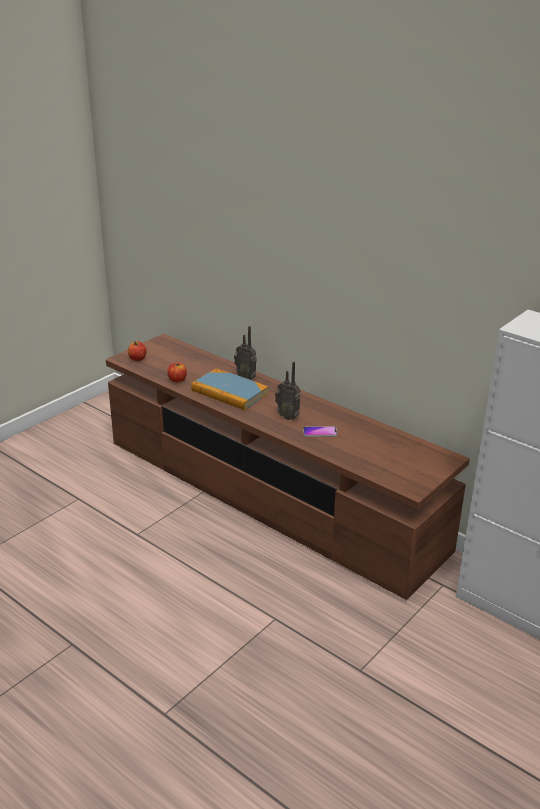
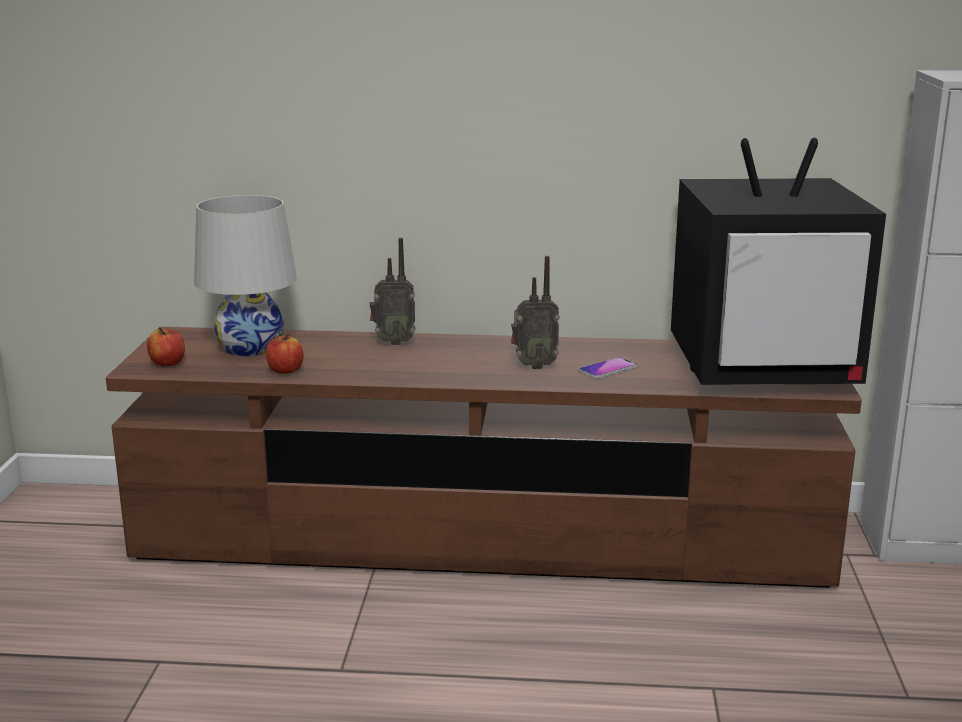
camera: 35 degrees left, 10 degrees down
book [191,368,268,410] -> none
none -> white table lamp [194,195,297,356]
none -> television [671,138,886,385]

